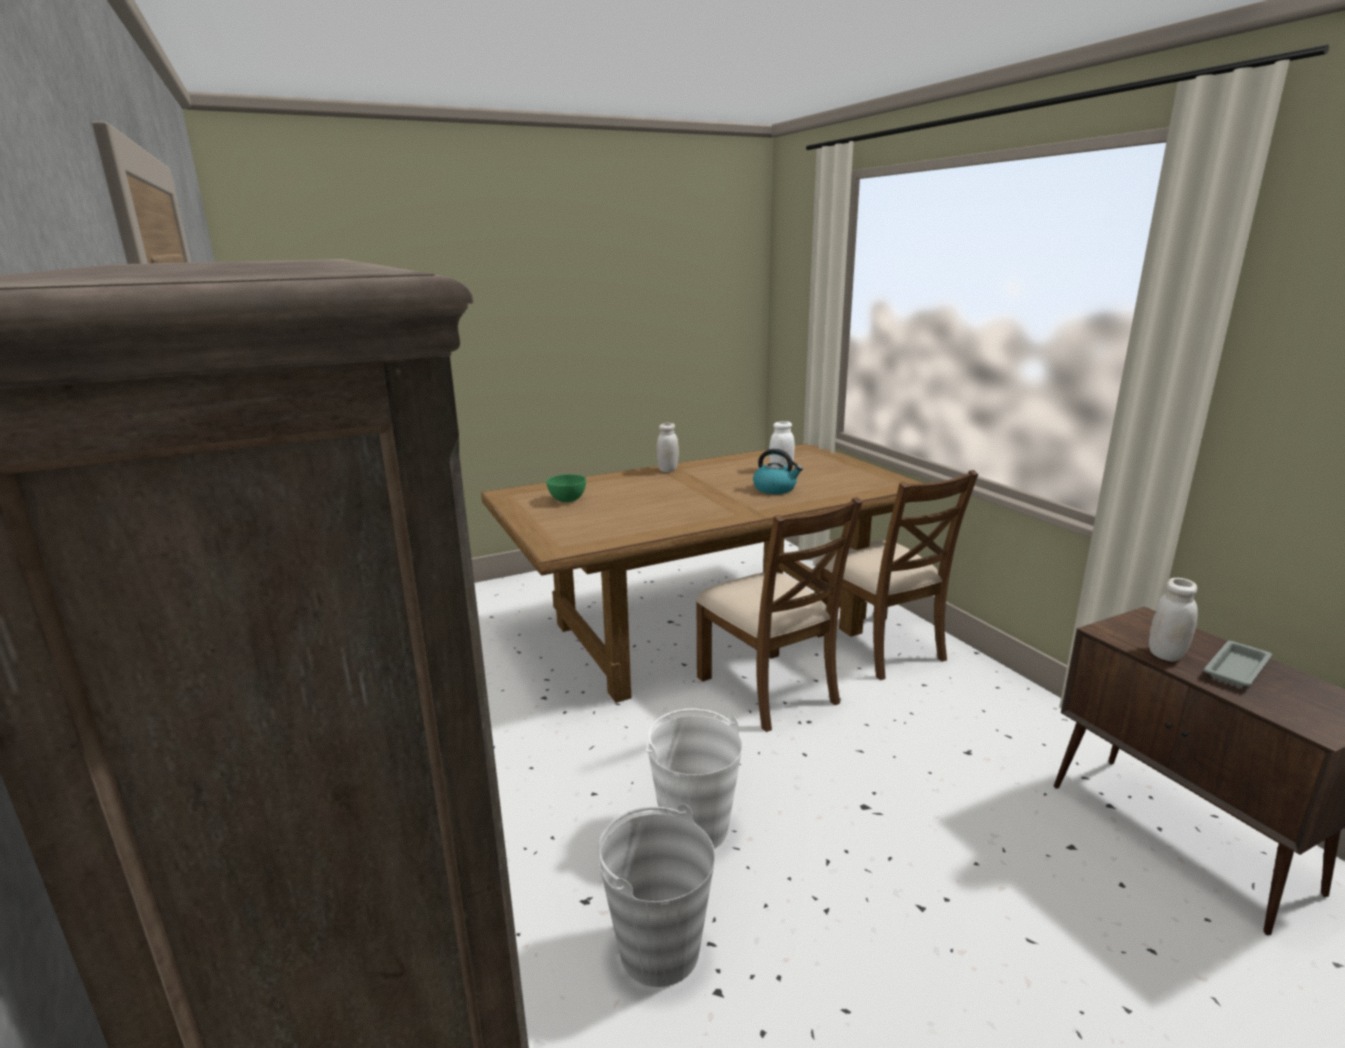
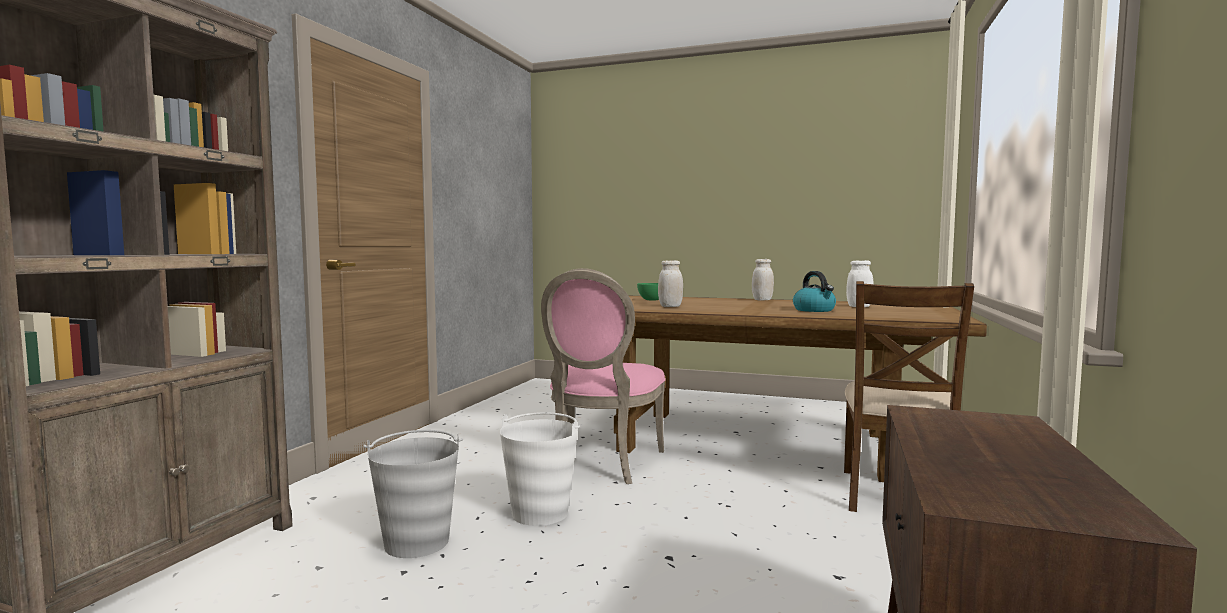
camera: 45 degrees right, 15 degrees down
brown chair [696,497,862,732] -> none
white jar [1149,578,1198,662] -> white jar moved to [658,260,683,307]
grey tray [1204,641,1272,687] -> none
none -> pink chair [541,268,666,484]

